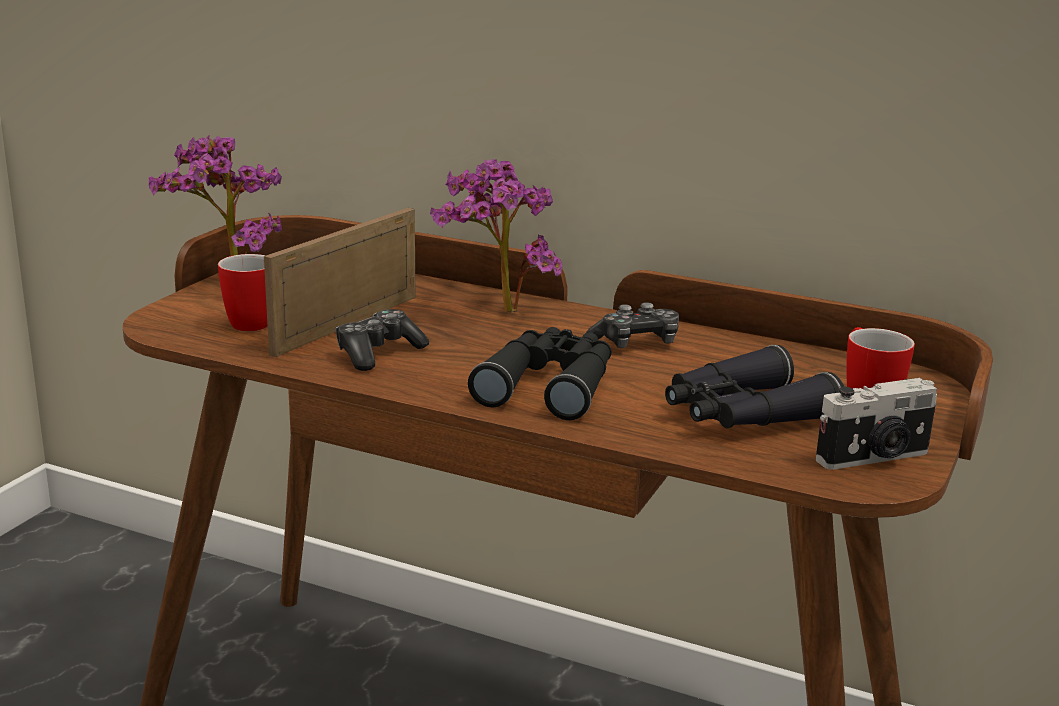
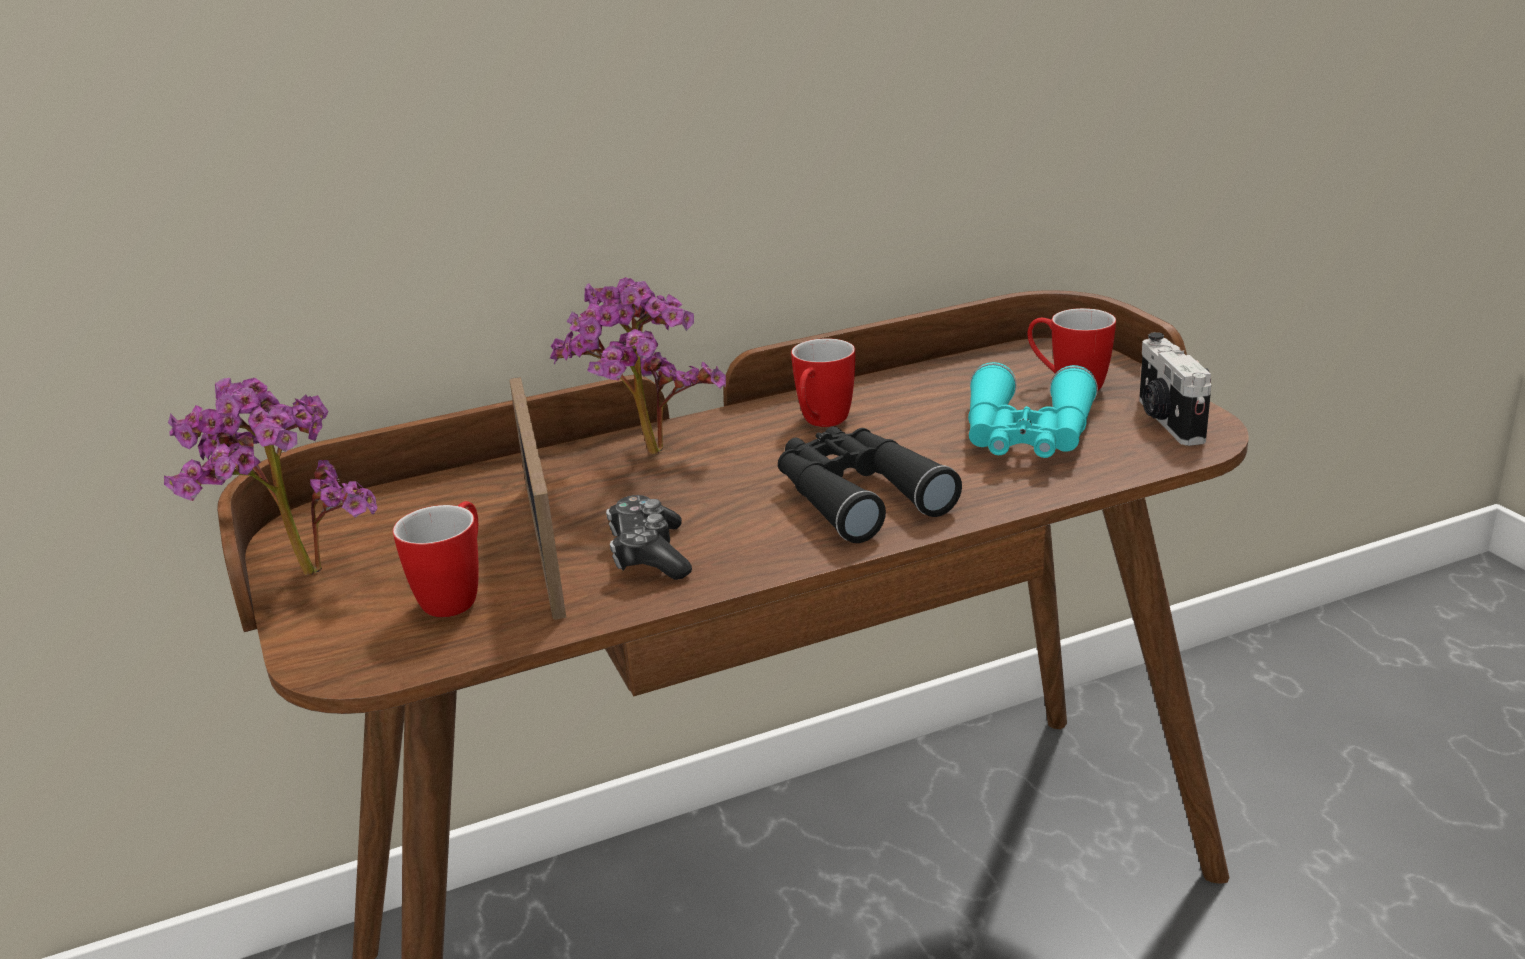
camera: 45 degrees left, 5 degrees up
game controller [586,302,679,348] -> mug [791,338,855,427]
black binoculars [665,345,844,428] -> turquoise binoculars [968,362,1098,458]
camera [816,378,937,470] -> camera turned 150 degrees clockwise [1139,332,1211,446]

